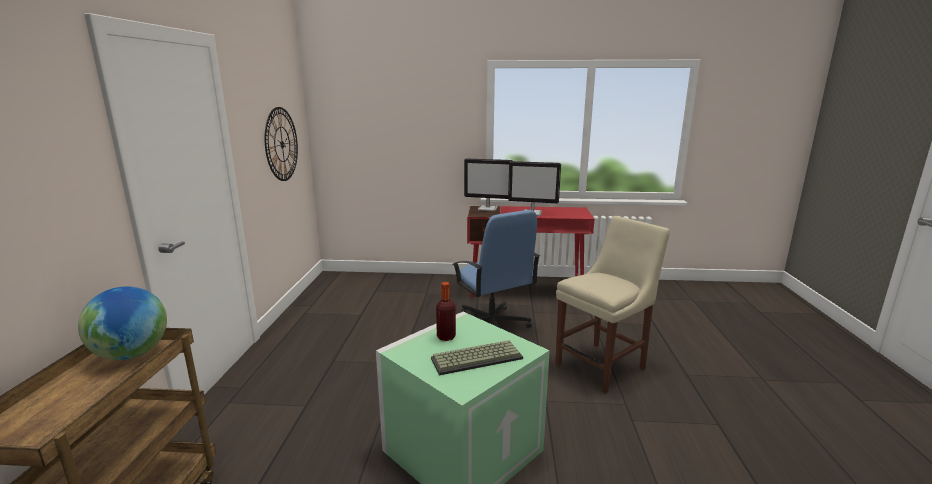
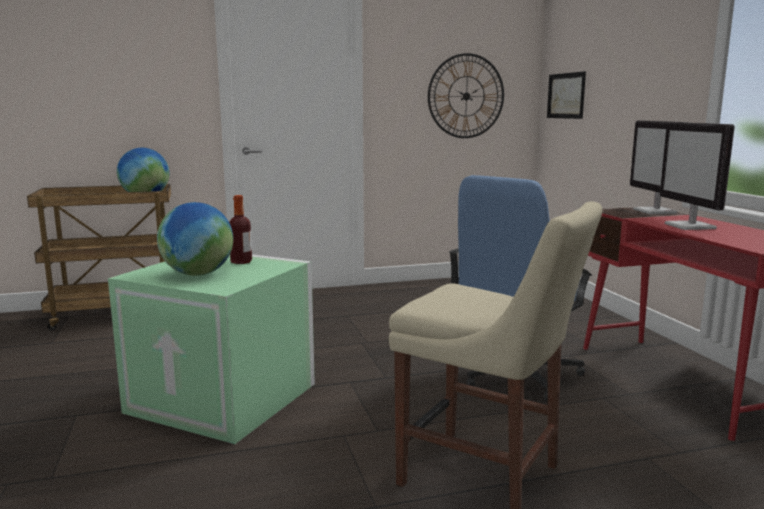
camera: 70 degrees right, 5 degrees down
keyboard [431,340,523,375] -> globe [157,202,233,276]
none -> picture [547,71,586,119]

